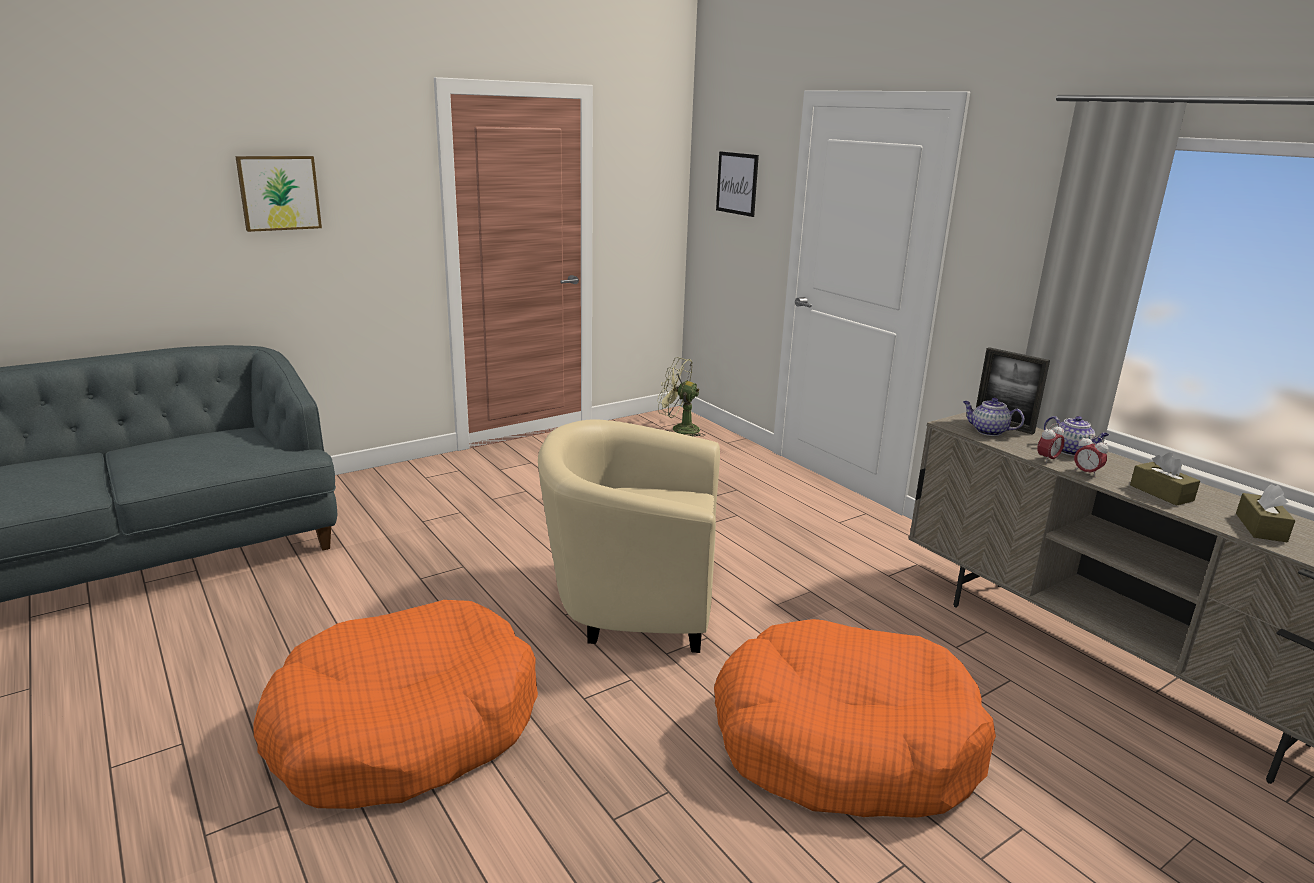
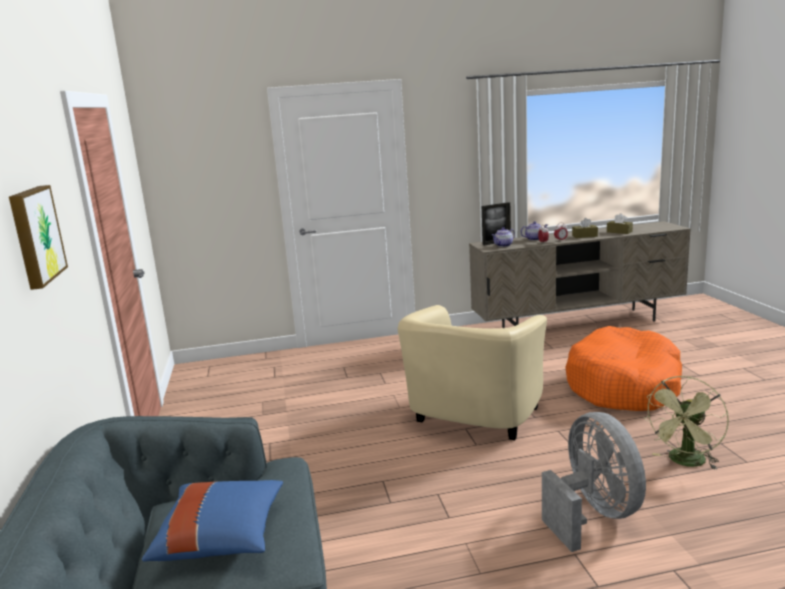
camera: 65 degrees left, 5 degrees down
orange dog bed [254,600,538,809] -> grey fan [542,412,646,552]
green fan [658,357,705,436] -> green fan moved to [644,376,729,470]
picture [716,151,759,217] -> none
none -> blue pillow [142,480,283,562]

